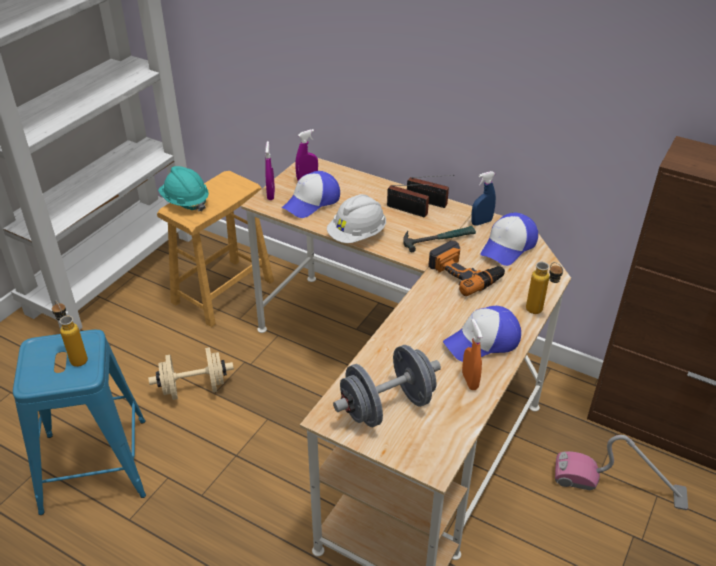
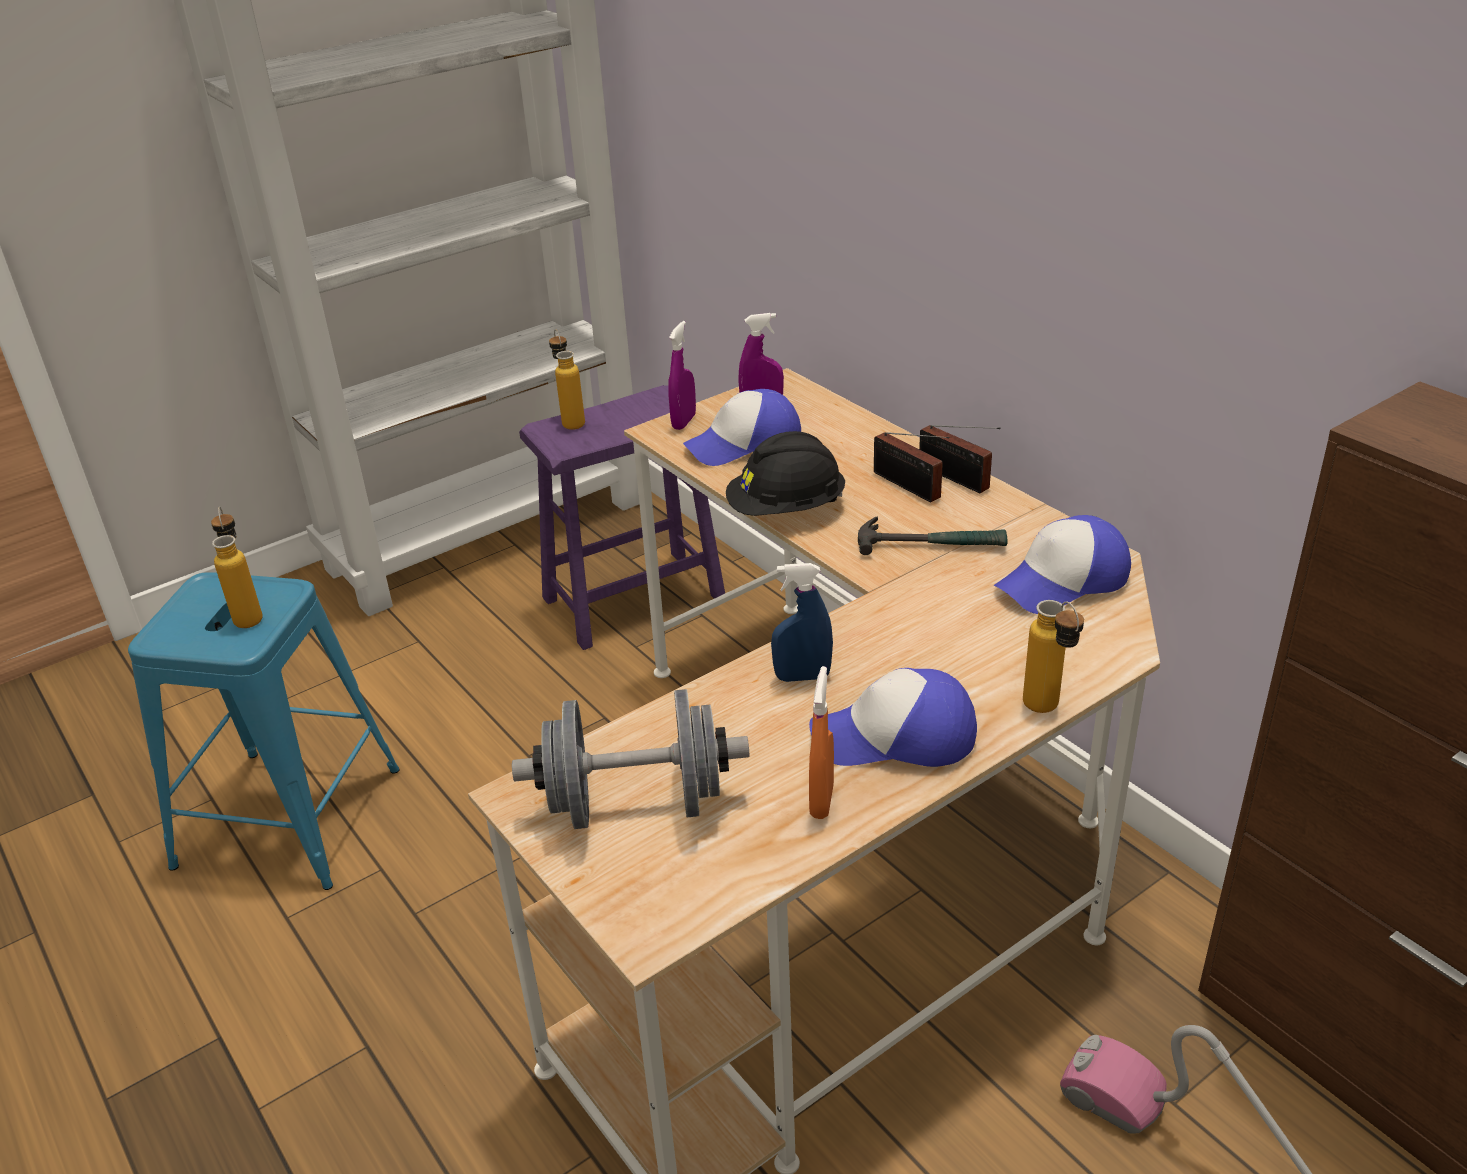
camera: 25 degrees right, 5 degrees down
beige dumbbell [148,347,234,400] -> none
brown stool [157,171,274,327] -> purple stool [519,385,725,650]
turquoise hard hat [158,166,209,212] -> bottle [549,329,585,430]
white hard hat [327,194,386,243] -> black hard hat [726,431,845,516]
power drill [428,240,505,296] -> none
blue spray bottle [471,171,496,226] -> blue spray bottle moved to [771,563,833,682]

